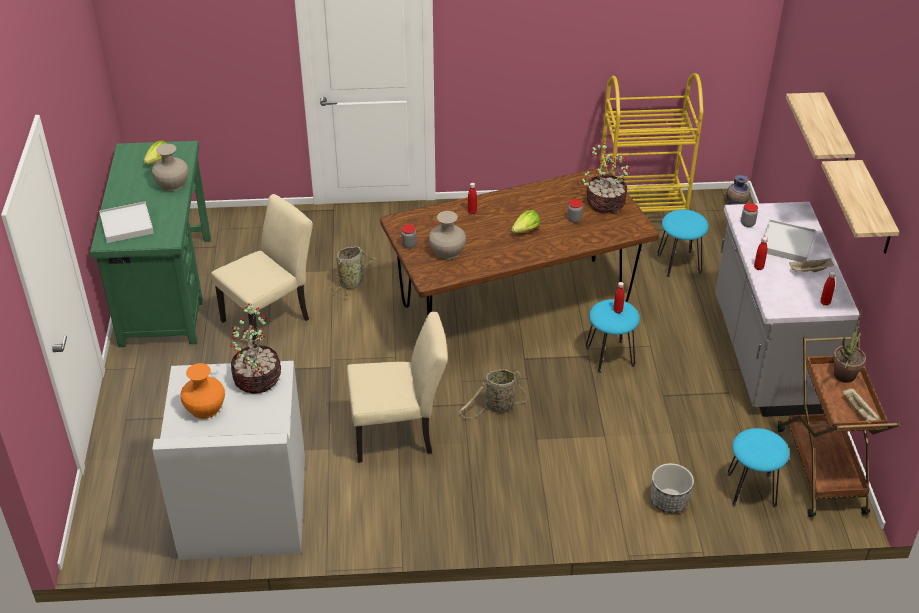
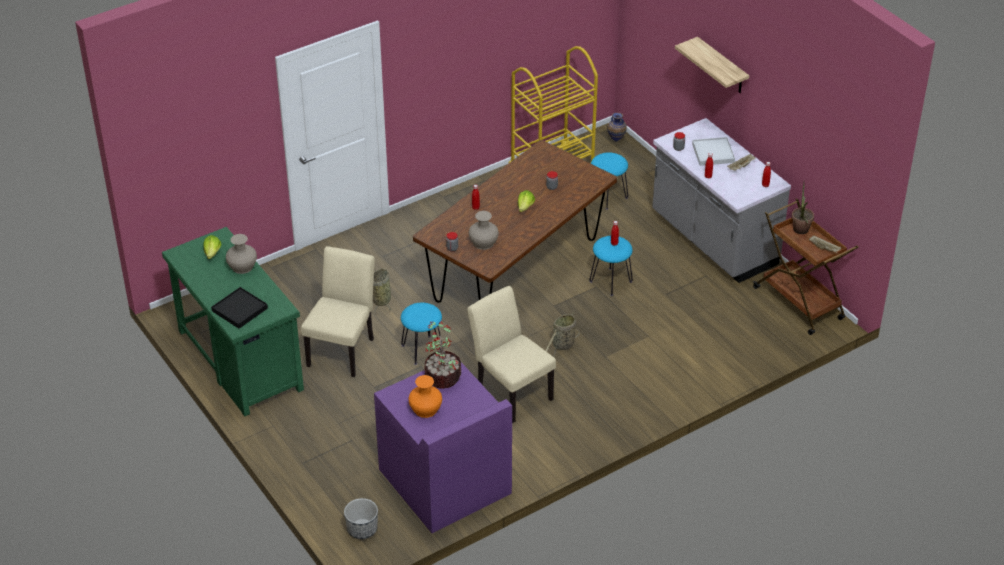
camera: 30 degrees left, 0 degrees up
white tray [99,202,154,243] -> black tray [211,287,268,329]
white washing machine [152,361,305,560] -> purple washing machine [374,362,512,533]
beige chair [347,312,448,463] -> beige chair turned 90 degrees counterclockwise [467,286,556,423]
potted plant [579,142,630,214] -> none
planter [651,463,694,513] -> planter moved to [344,498,378,539]
turquoise stool [727,428,789,508] -> turquoise stool moved to [401,302,443,365]
shelf [821,160,899,254] -> none

